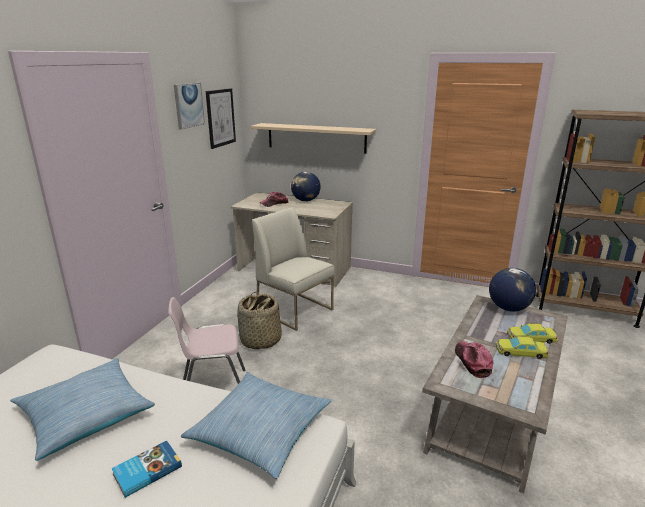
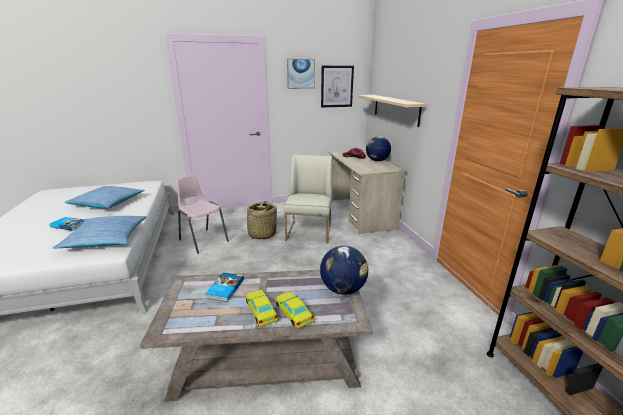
camera: 55 degrees right, 0 degrees up
cap [455,341,494,378] -> book [205,272,244,302]

